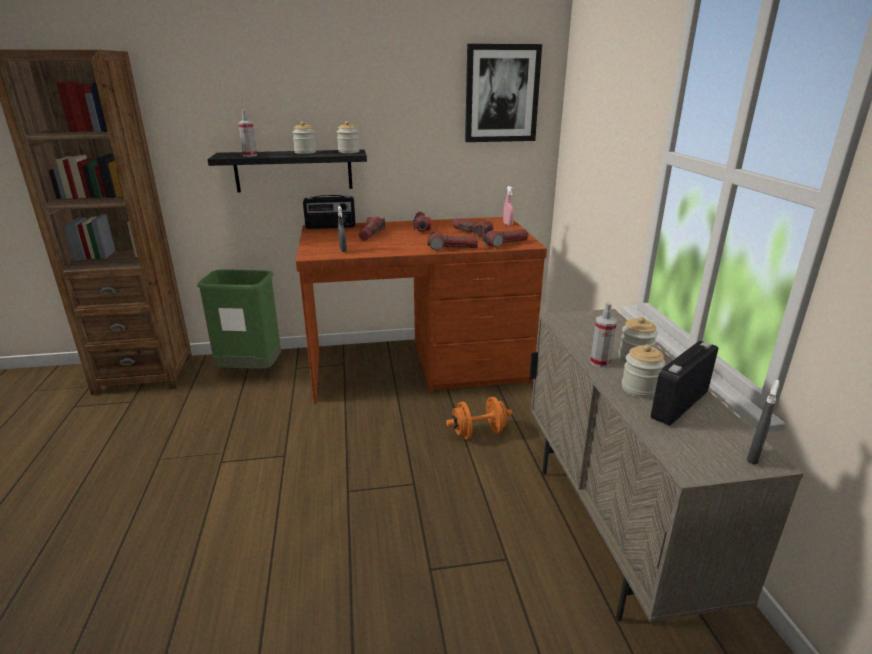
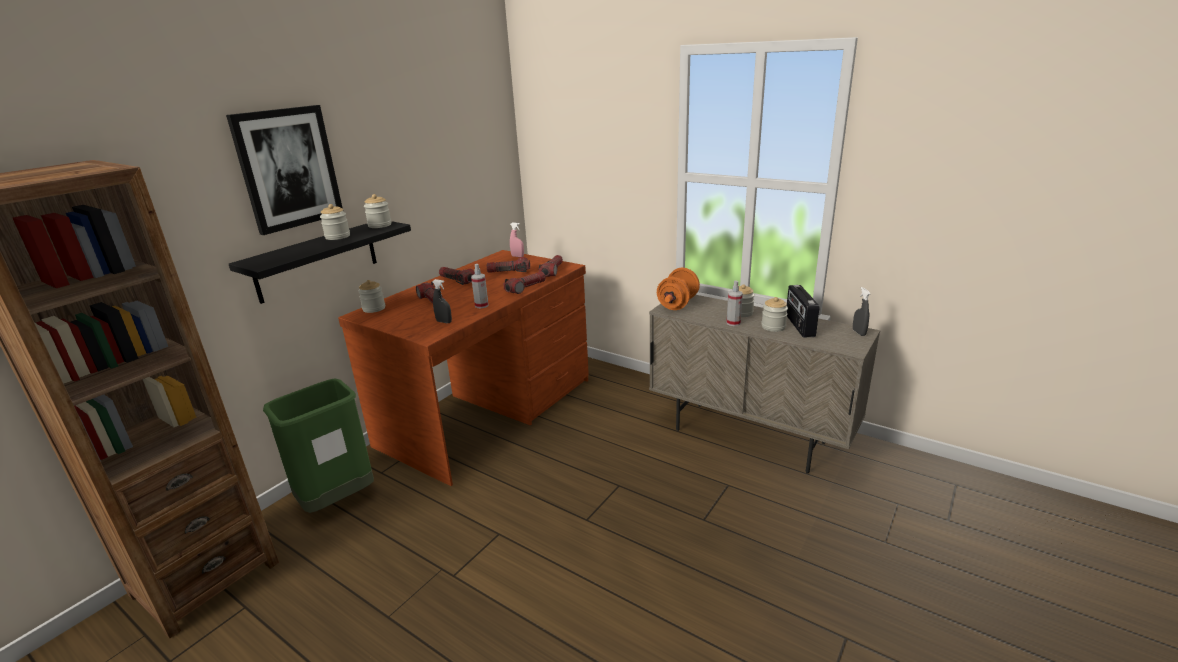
camera: 45 degrees left, 0 degrees up
spray bottle [238,109,257,157] -> spray bottle moved to [471,264,489,308]
radio [303,195,356,229] -> jar [358,280,385,313]
orange dumbbell [446,397,512,439] -> orange dumbbell moved to [657,268,700,310]
picture [465,44,542,142] -> picture moved to [226,105,343,235]

